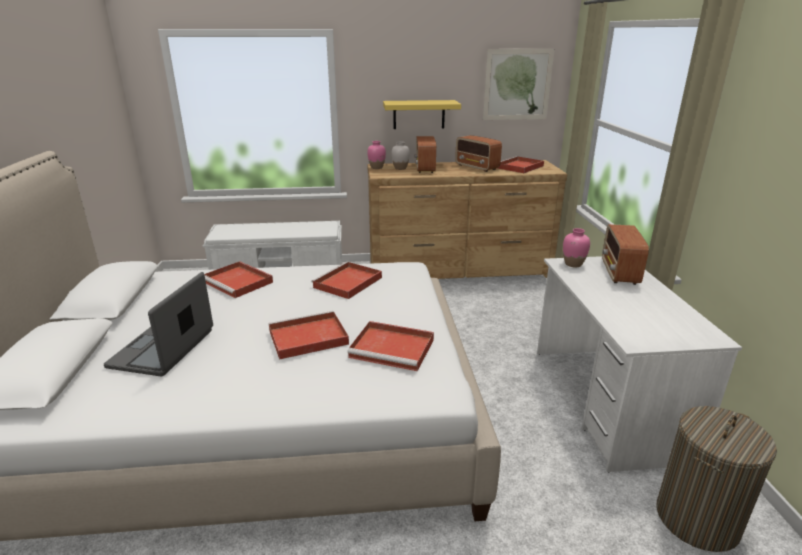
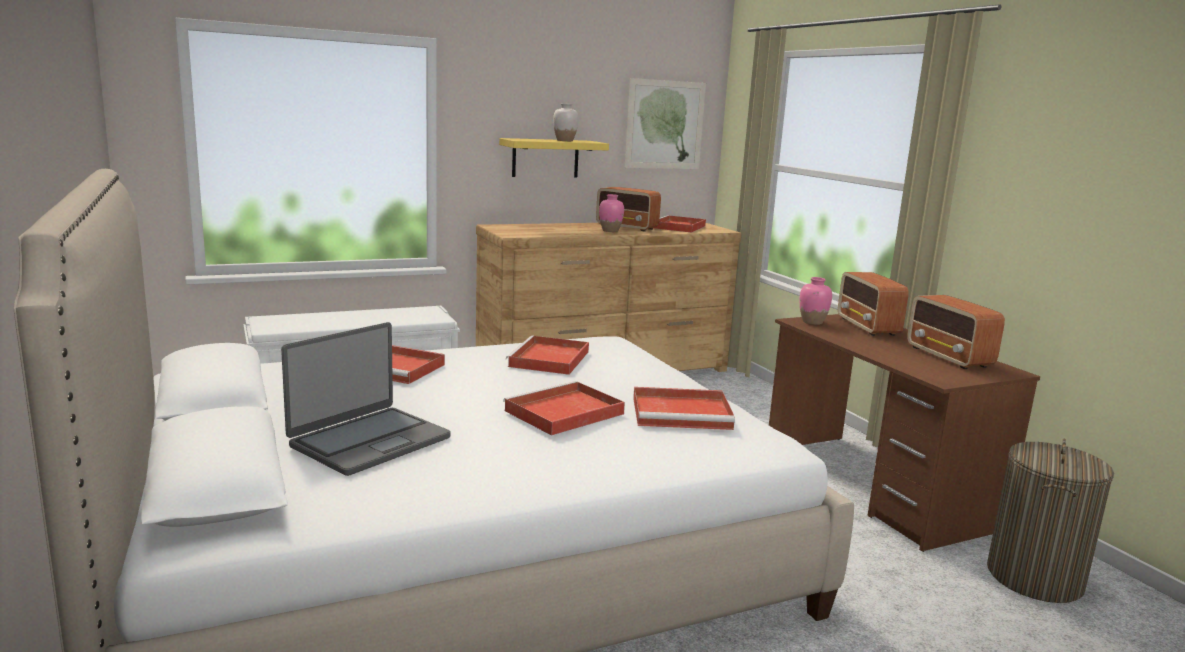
camera: 20 degrees left, 10 degrees down
laptop [104,272,213,376] -> laptop turned 135 degrees counterclockwise [281,322,451,476]
pink vase [367,141,386,169] -> pink vase moved to [599,194,624,232]
white vase [391,141,410,170] -> white vase moved to [553,103,579,141]
radio [415,136,436,173] -> radio moved to [907,295,1005,369]
white desk [537,256,742,472] -> brown desk [769,314,1040,552]

